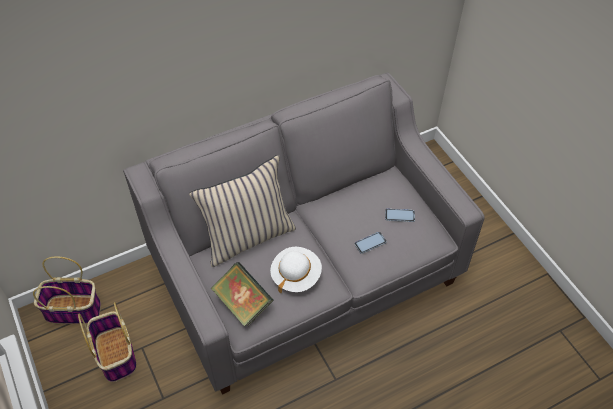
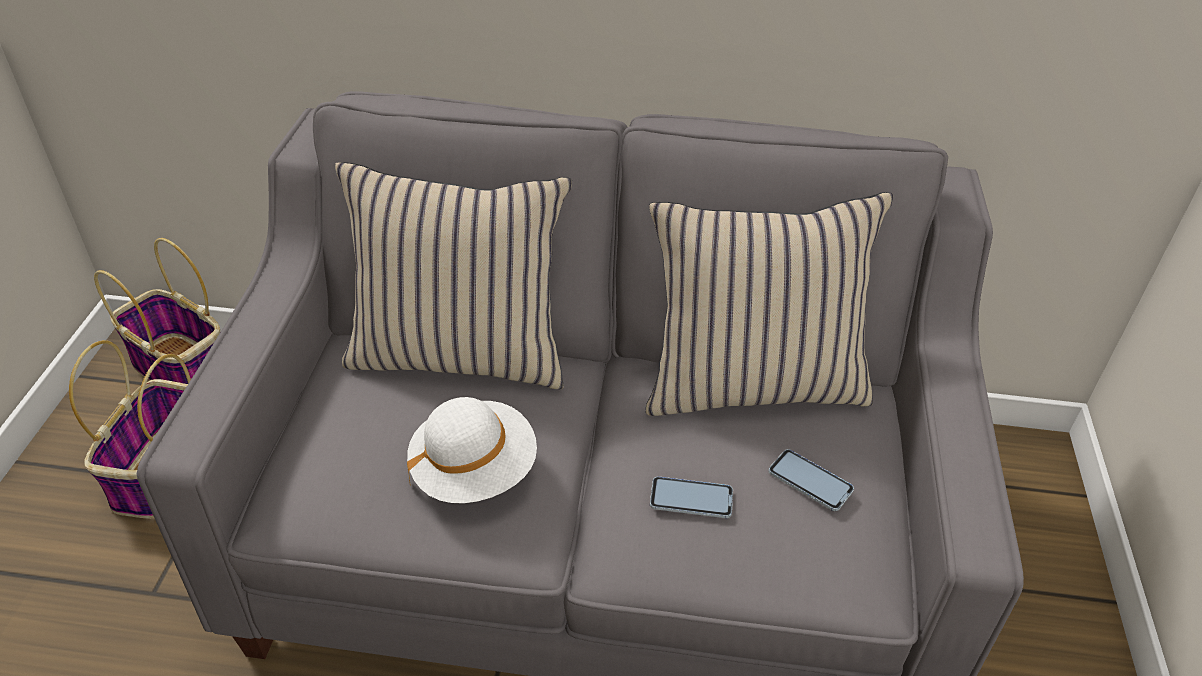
camera: 35 degrees right, 10 degrees down
book [211,262,273,326] -> none
none -> beige pillow [646,192,893,416]

